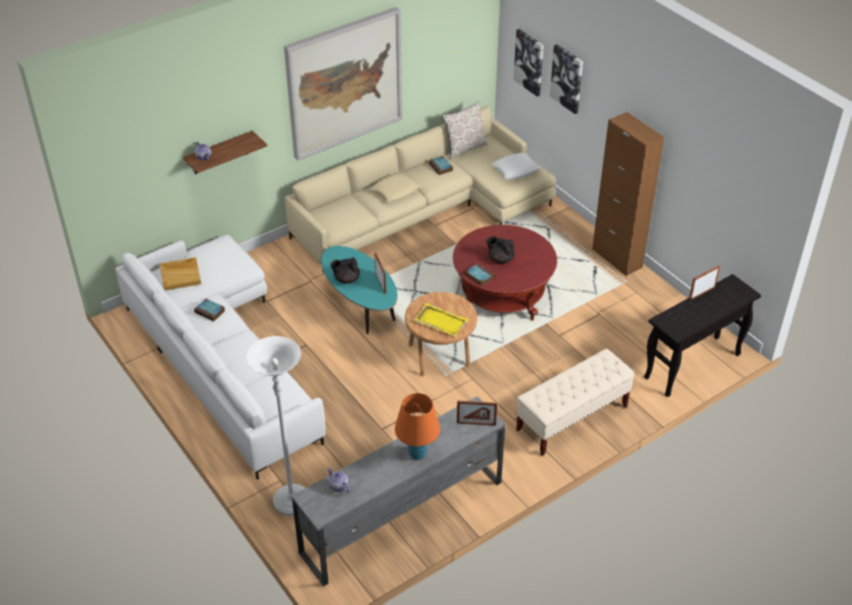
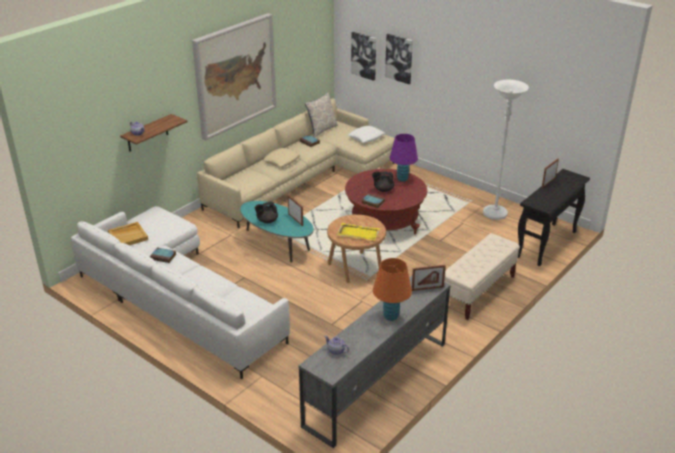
camera: 15 degrees left, 10 degrees down
white floor lamp [246,336,305,516] -> white floor lamp moved to [483,80,529,220]
brown cabinet [592,112,664,276] -> none
none -> purple table lamp [390,134,418,182]

